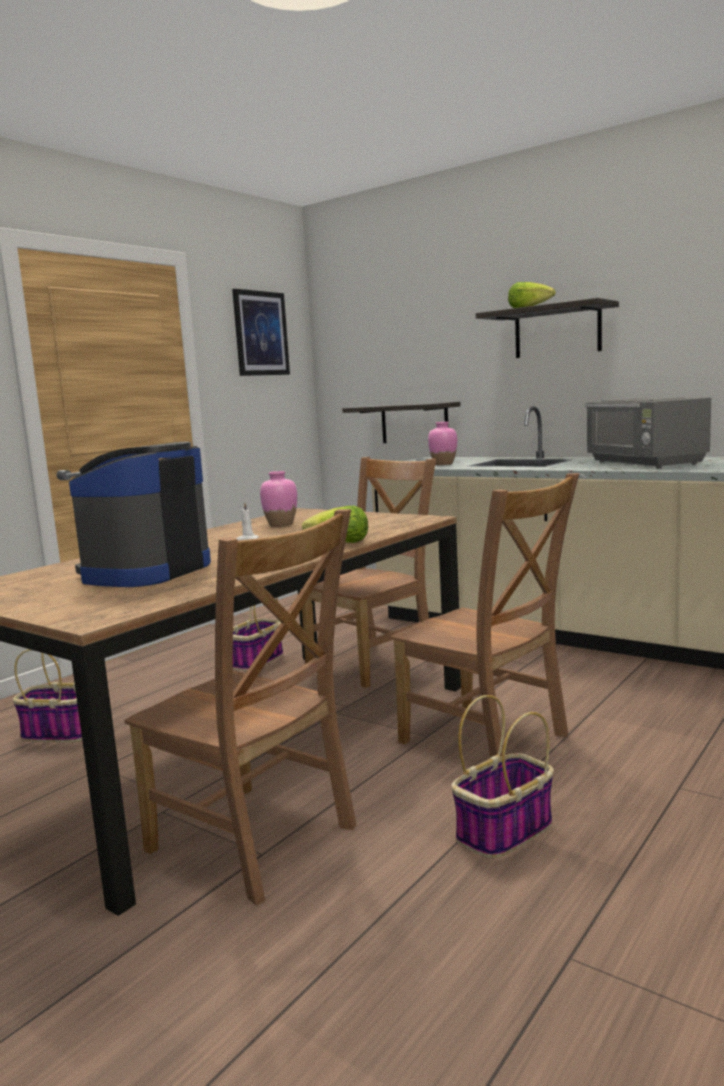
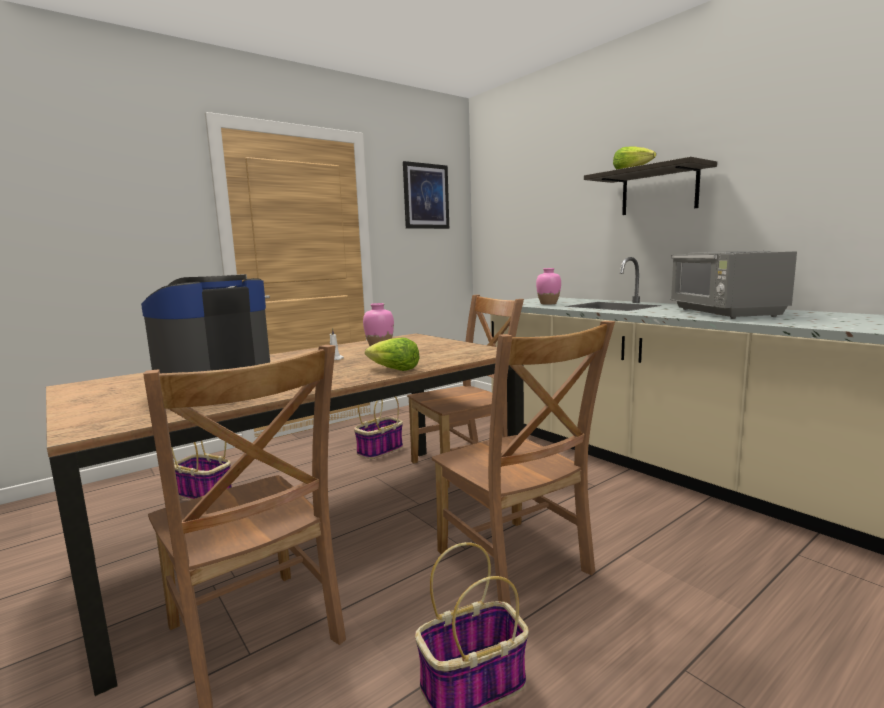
camera: 15 degrees right, 0 degrees up
shelf [342,402,461,443] -> none

